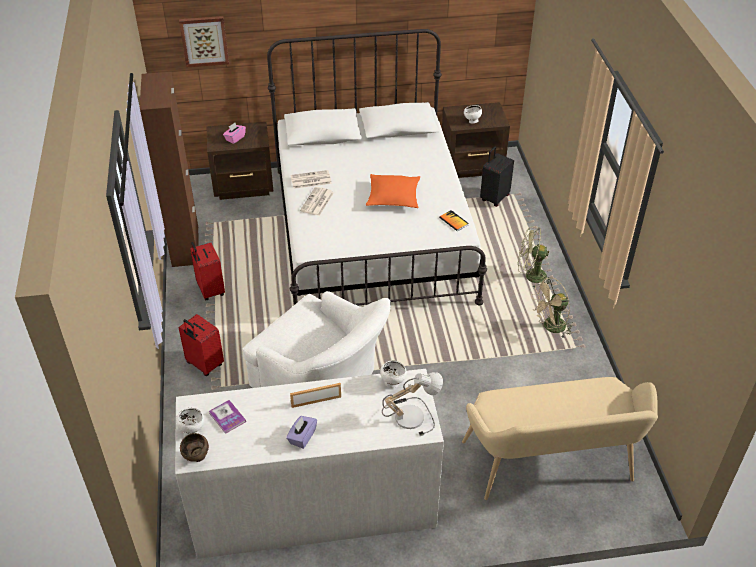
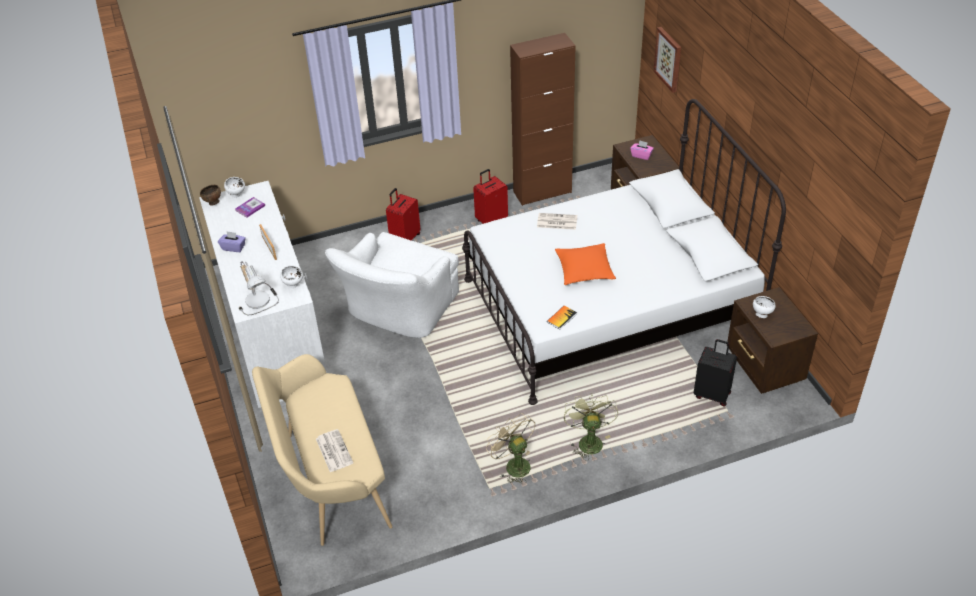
camera: 80 degrees right, 0 degrees up
newspaper [291,170,332,189] -> newspaper moved to [316,429,353,472]

